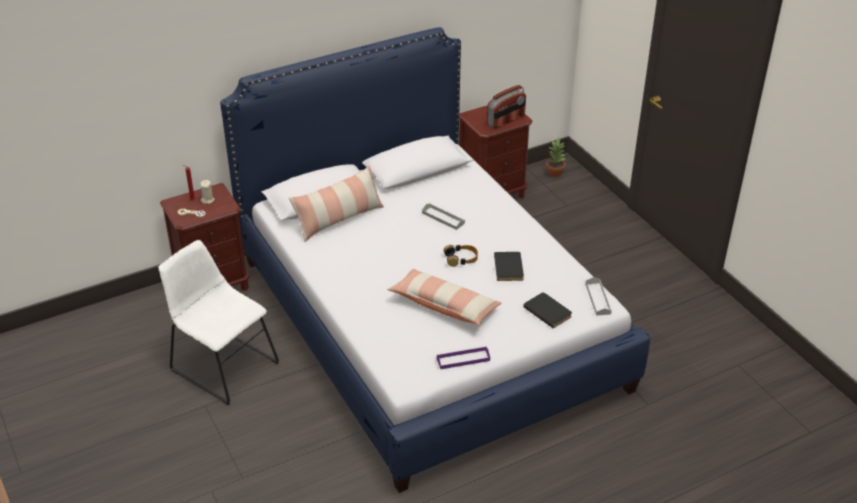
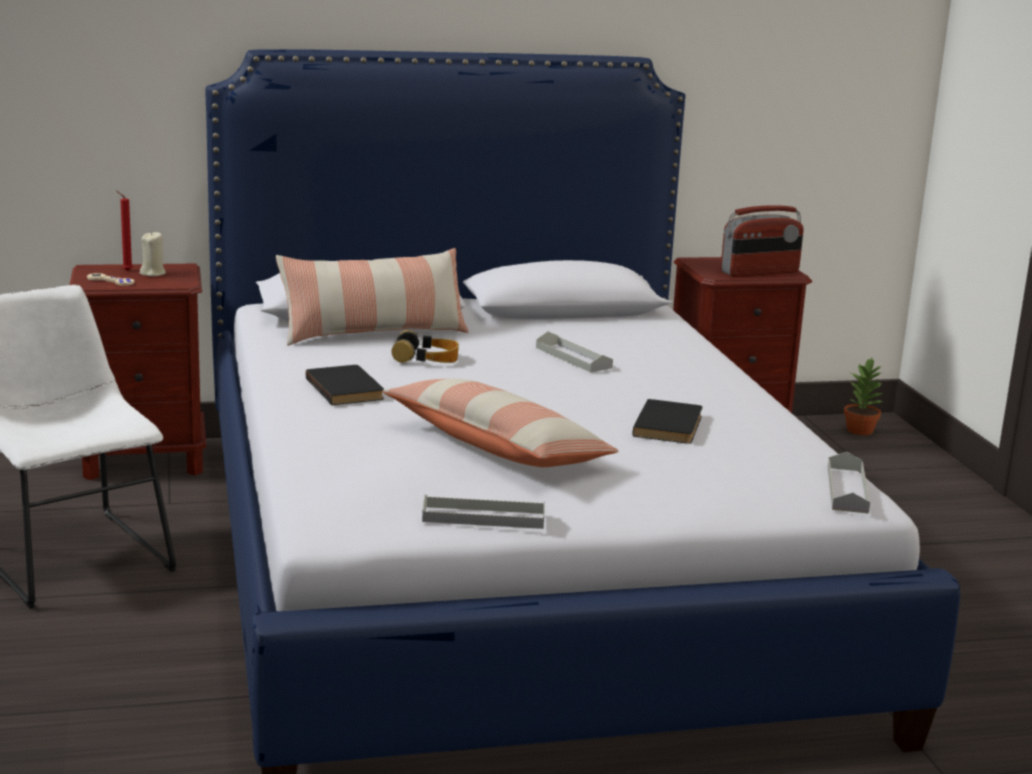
camera: 15 degrees right, 20 degrees down
purple tray [437,346,490,369] -> grey tray [422,495,545,529]
headphones [443,245,478,267] -> headphones moved to [391,330,459,364]
black book [523,292,572,328] -> black book moved to [305,365,384,405]

